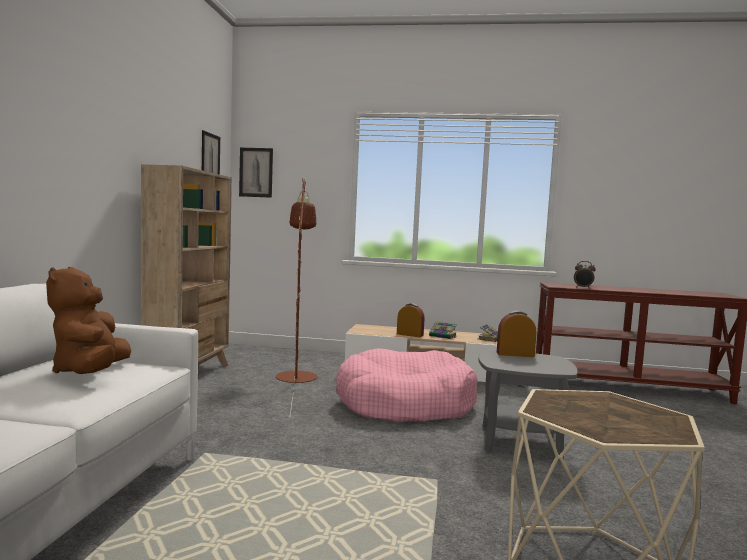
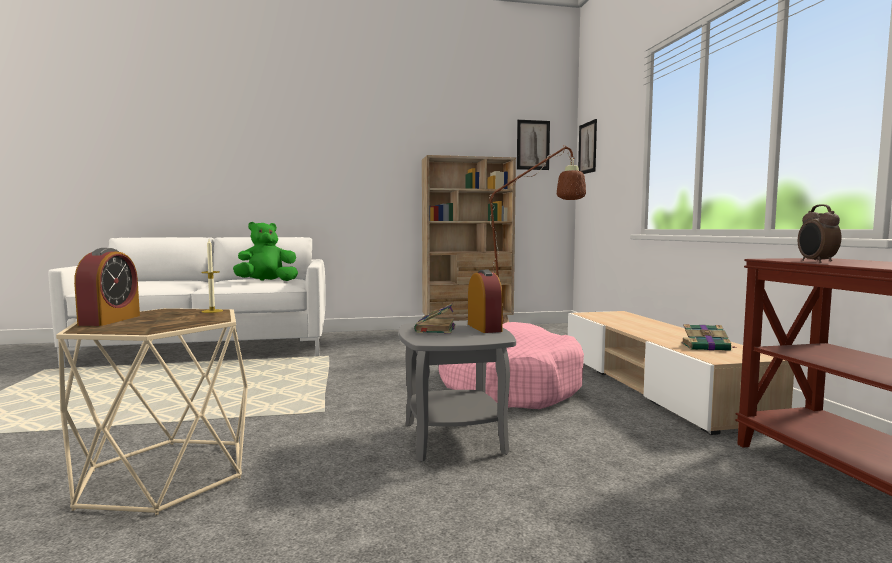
camera: 70 degrees right, 0 degrees up
brown plush toy [46,267,131,374] -> green plush toy [233,222,298,281]
alarm clock [397,303,425,337] -> alarm clock moved to [74,248,140,326]
book [429,321,457,339] -> book moved to [414,303,456,334]
none -> candle [201,239,223,313]

